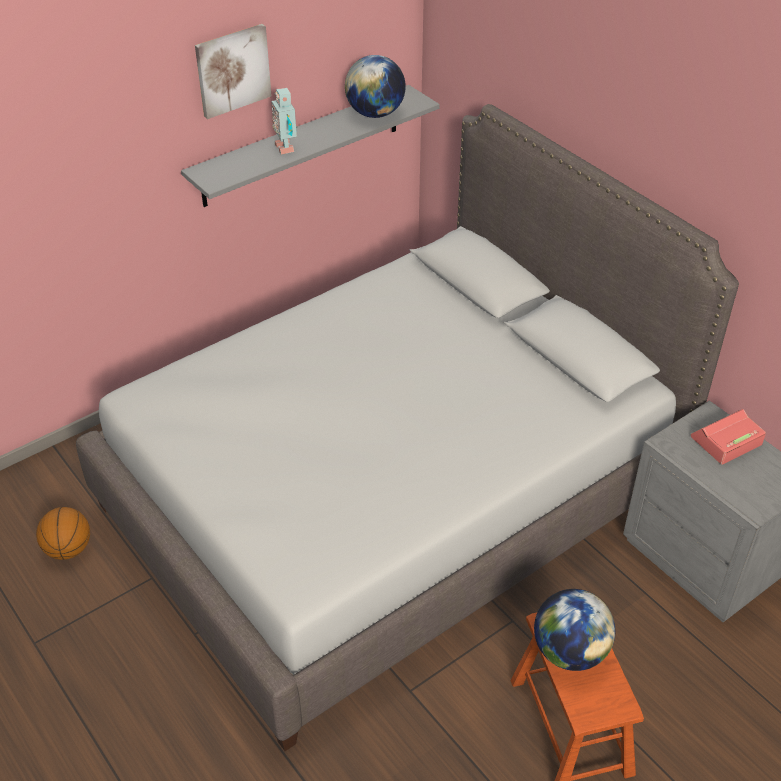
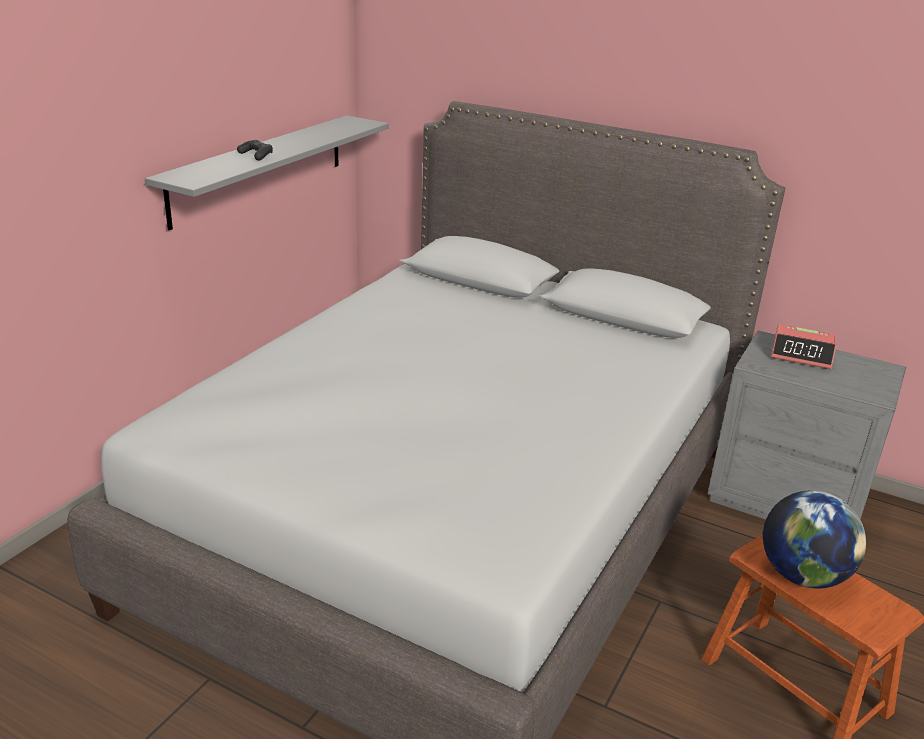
camera: 25 degrees left, 15 degrees down
basketball [36,507,90,560] -> none
picture [195,24,271,119] -> none
toy robot [271,88,297,155] -> black game controller [237,140,273,161]
globe [345,55,406,118] -> none
alarm clock [691,409,766,465] -> alarm clock turned 105 degrees counterclockwise [771,324,836,369]

